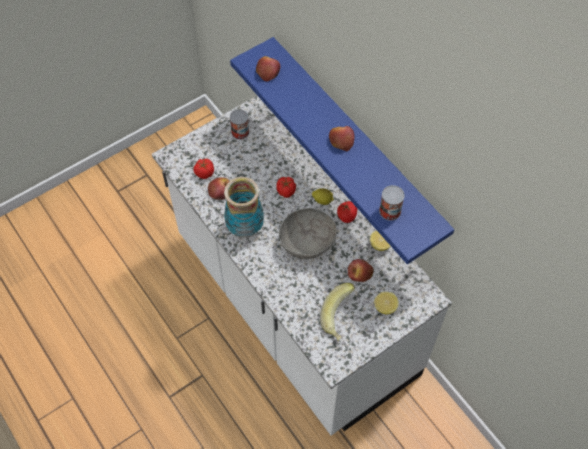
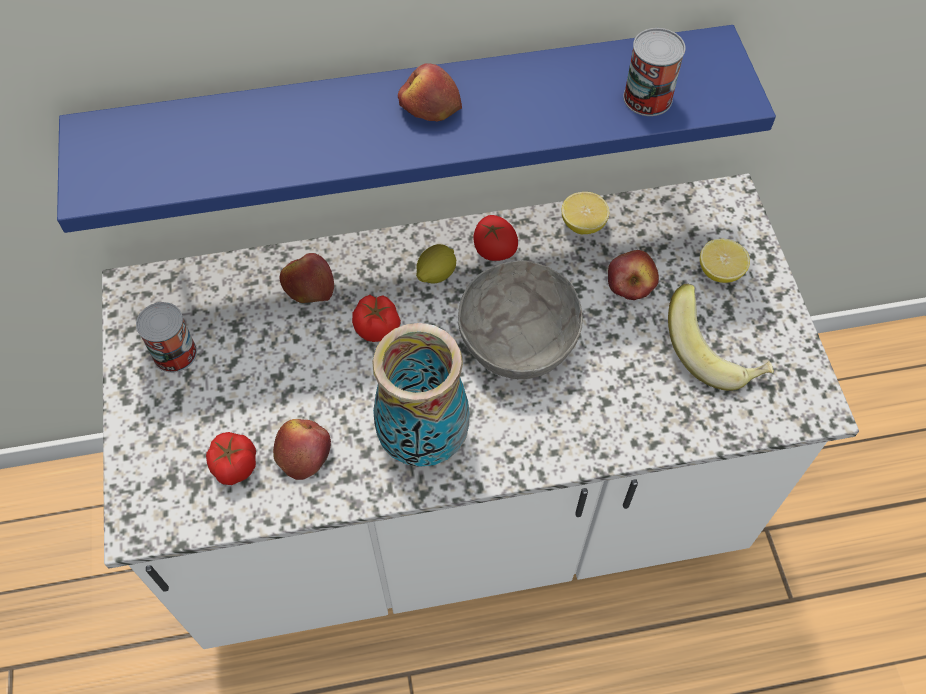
camera: 65 degrees left, 0 degrees up
apple [256,56,281,81] -> apple moved to [280,253,334,303]

